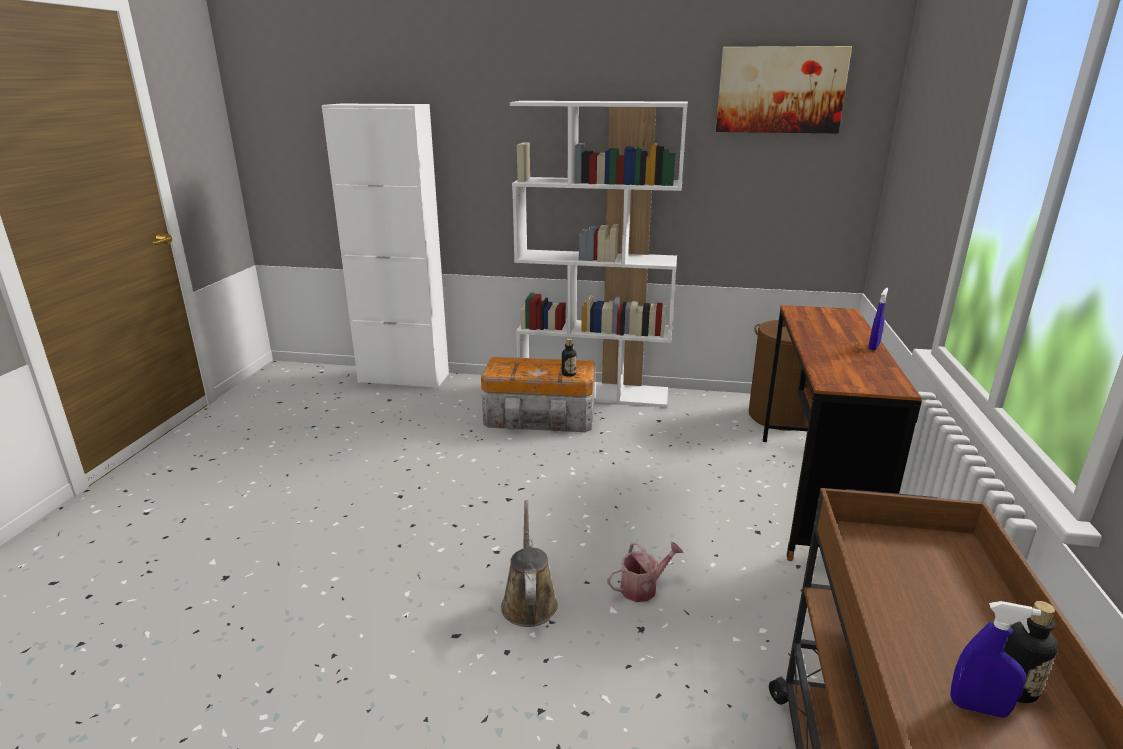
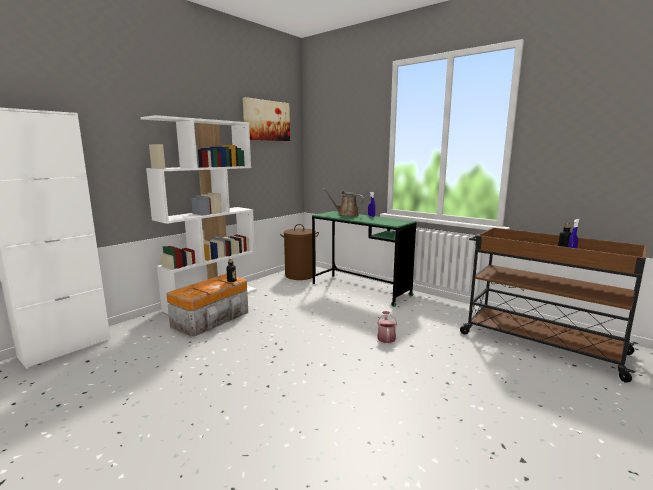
camera: 60 degrees left, 10 degrees down
brown watering can [501,500,558,627] -> brown watering can moved to [323,188,364,217]
brown desk [763,305,922,561] -> green desk [312,211,416,307]

